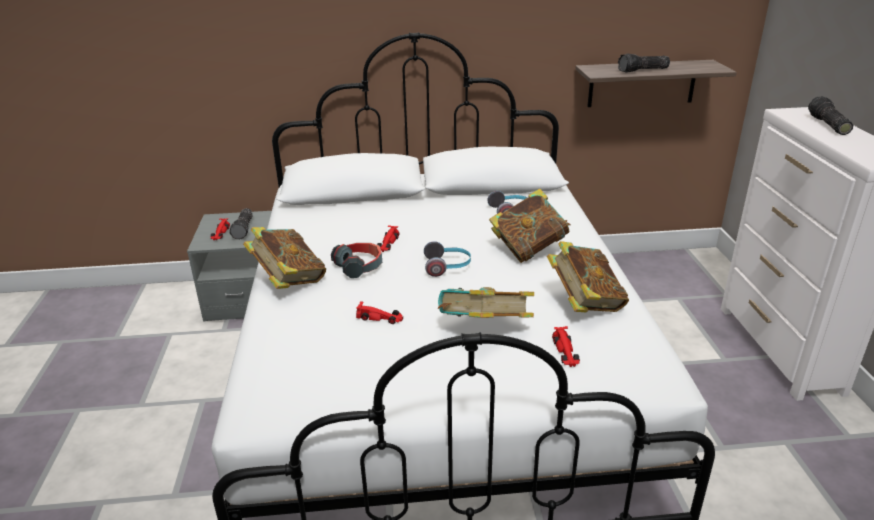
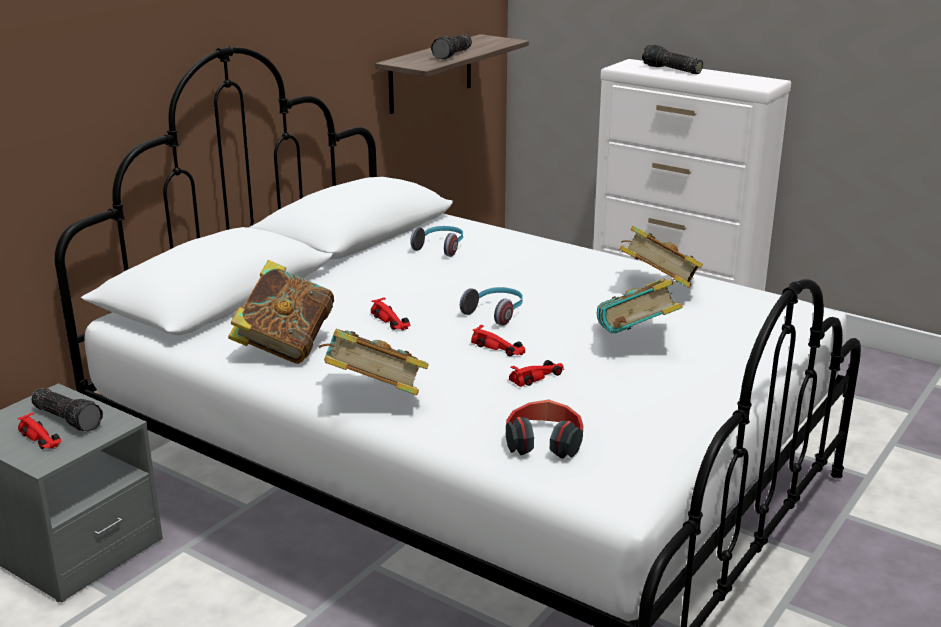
camera: 50 degrees left, 5 degrees down
headphones [331,243,382,278] -> headphones moved to [506,399,583,459]
book [489,188,571,263] -> book moved to [228,260,334,364]
red toy car [552,326,580,367] -> red toy car moved to [471,325,525,356]

